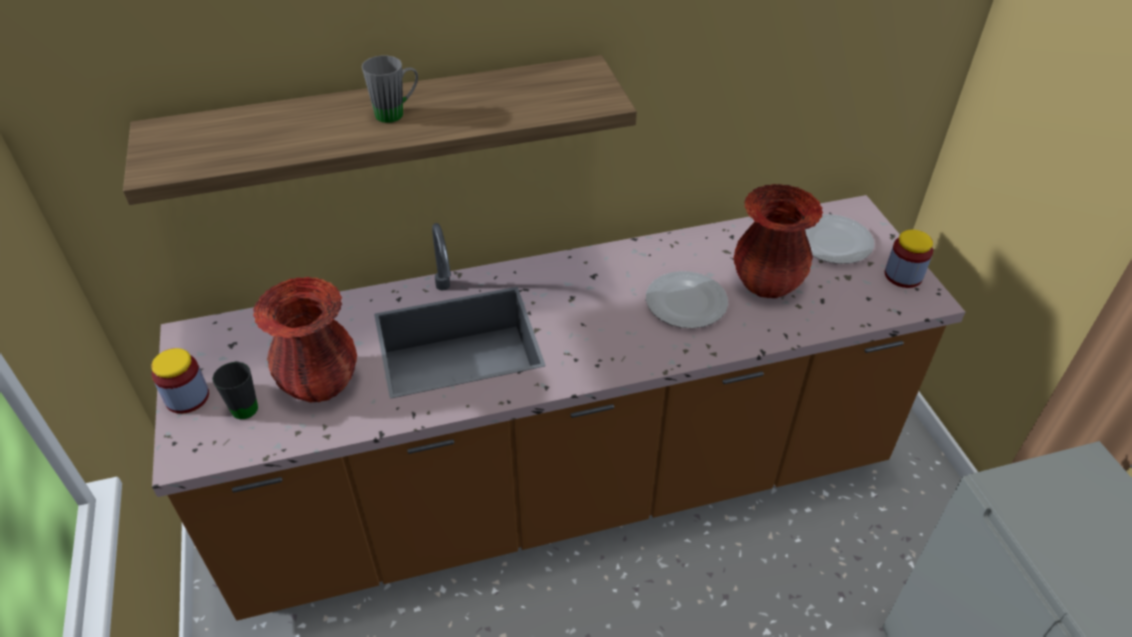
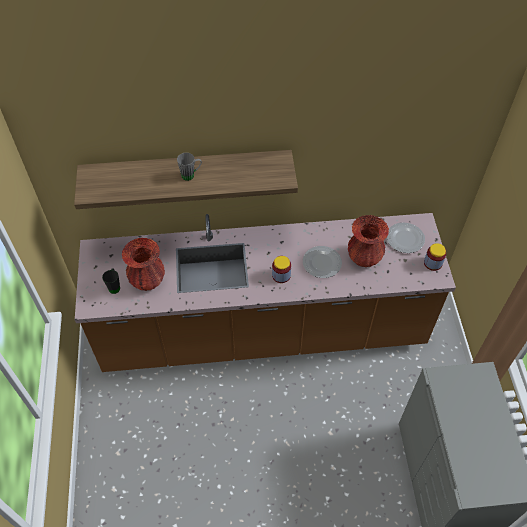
camera: 10 degrees right, 10 degrees up
jar [151,348,209,414] -> jar moved to [272,256,291,283]

